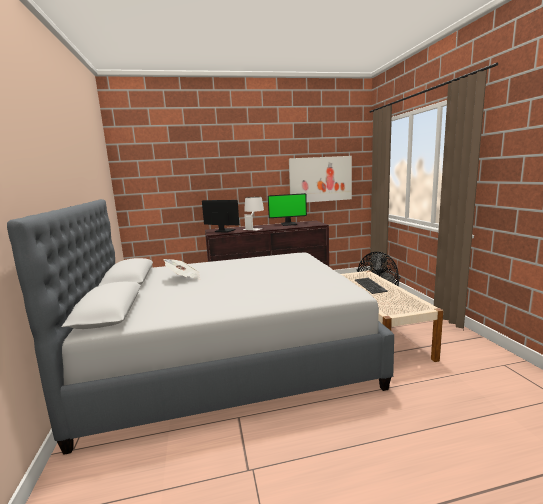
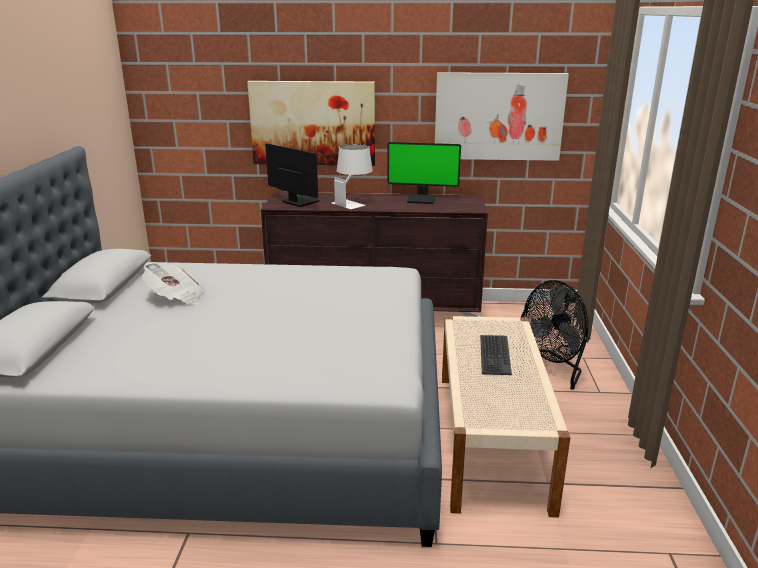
camera: 15 degrees right, 10 degrees up
none -> picture [247,81,375,166]

